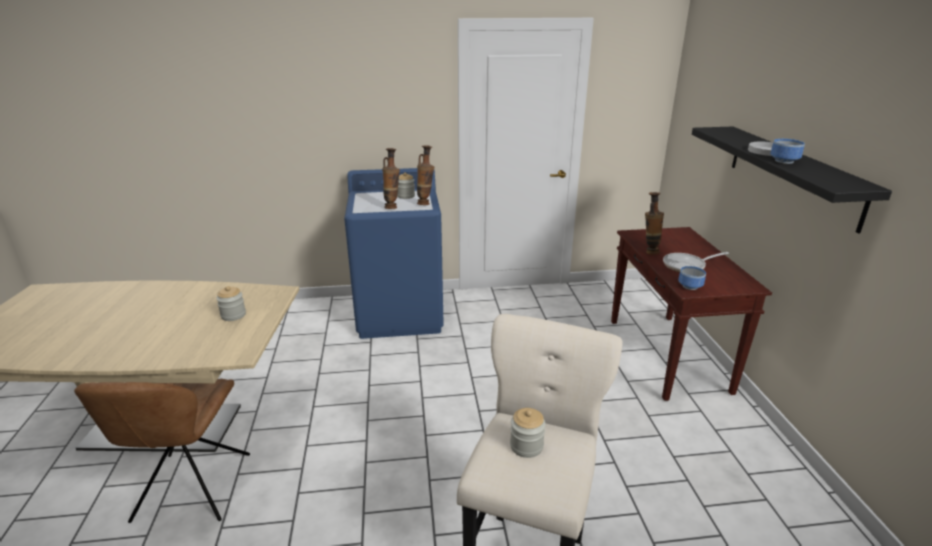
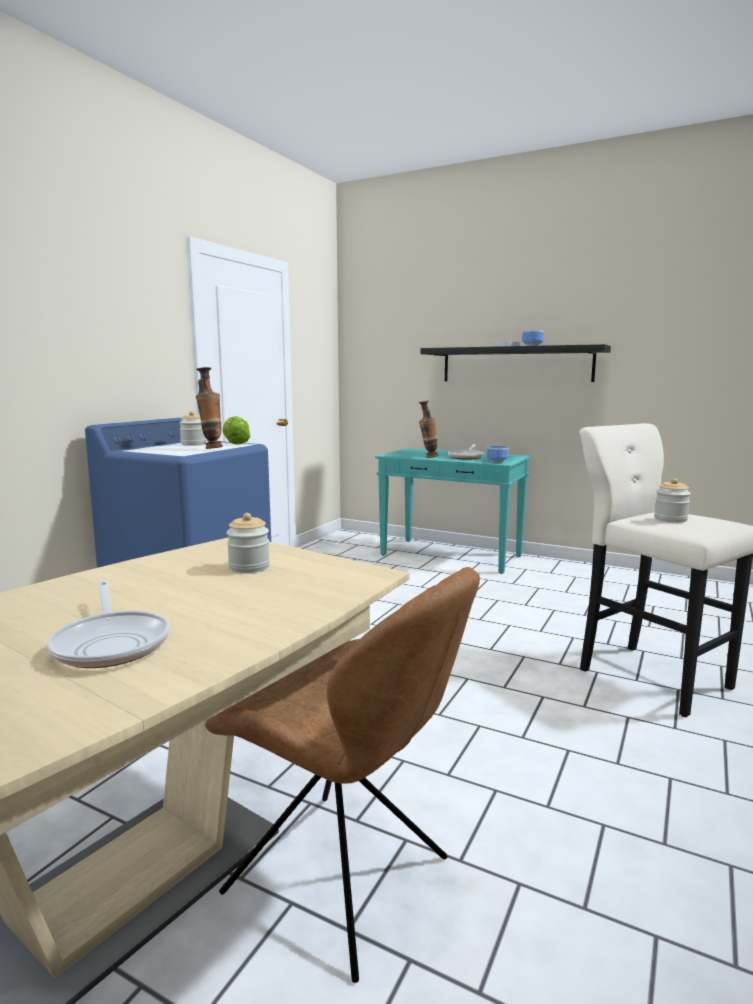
camera: 55 degrees left, 15 degrees down
vase [417,146,434,205] -> lettuce [223,416,250,445]
brown console table [611,227,772,401] -> turquoise console table [375,448,531,574]
none -> frying pan [47,580,170,668]

